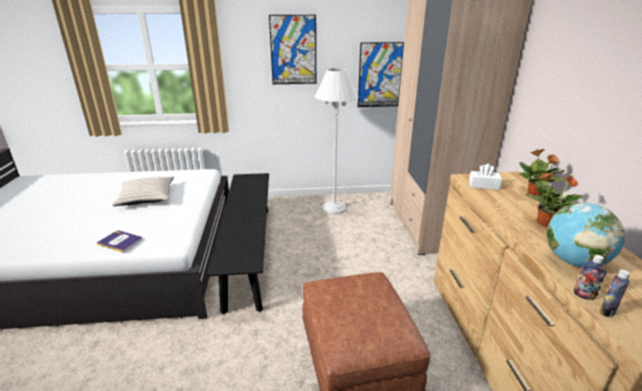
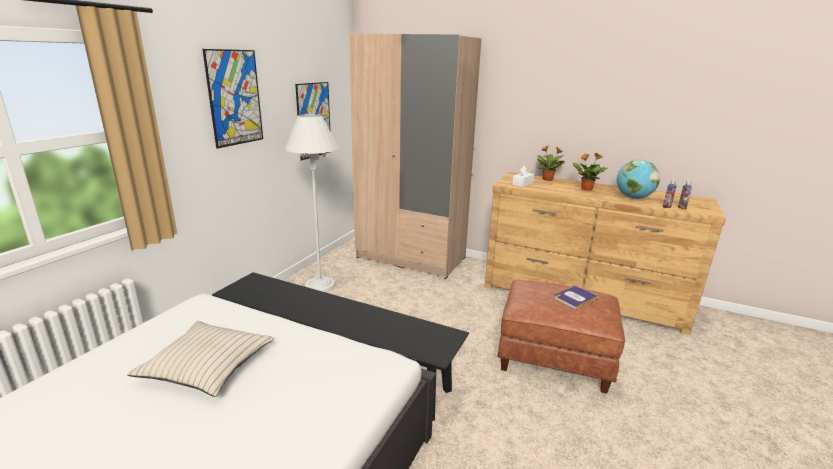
camera: 60 degrees left, 5 degrees down
book [96,231,142,253] -> book moved to [554,286,599,309]

